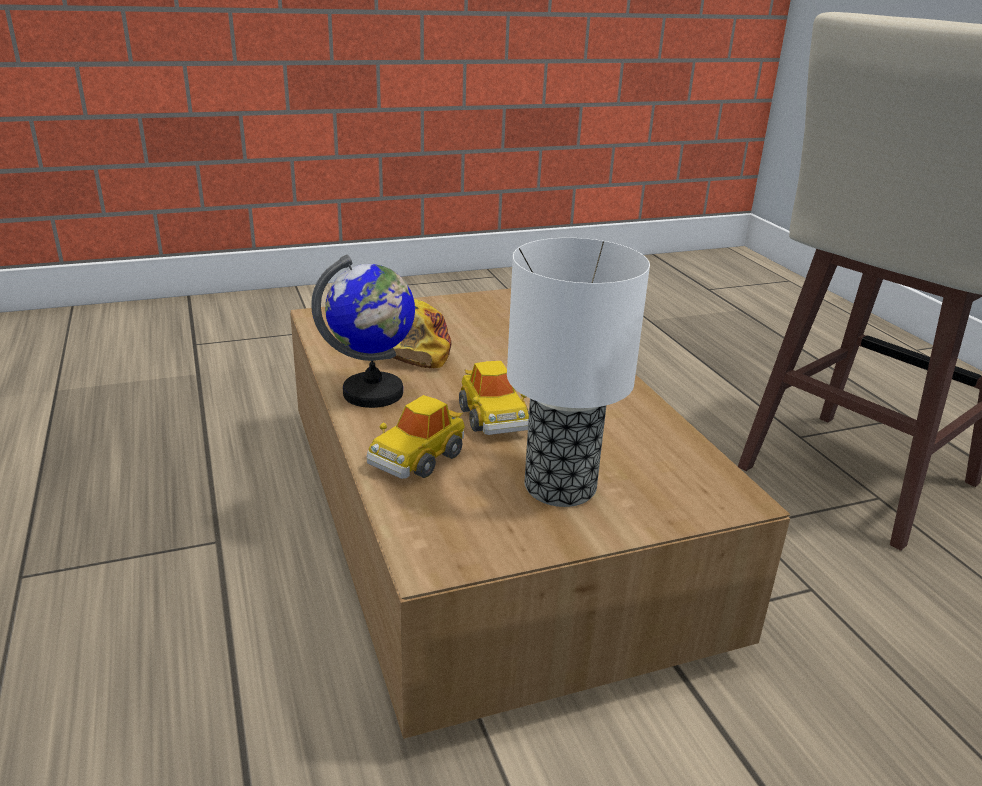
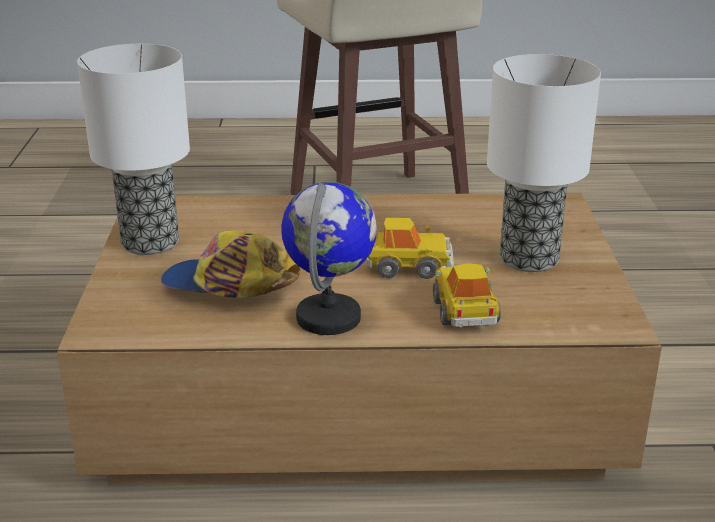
camera: 70 degrees left, 0 degrees up
toy car [367,395,465,479] -> toy car turned 150 degrees counterclockwise [433,263,501,327]
none -> table lamp [77,44,190,255]

